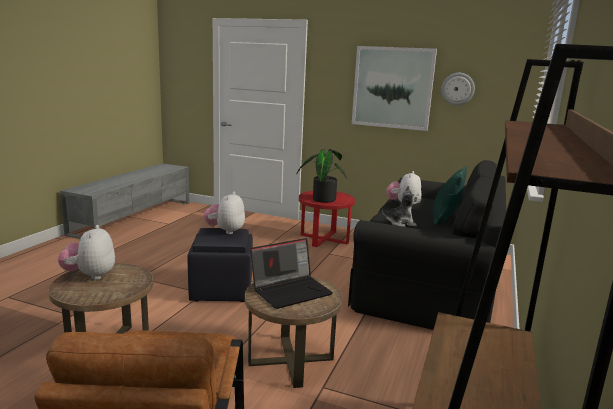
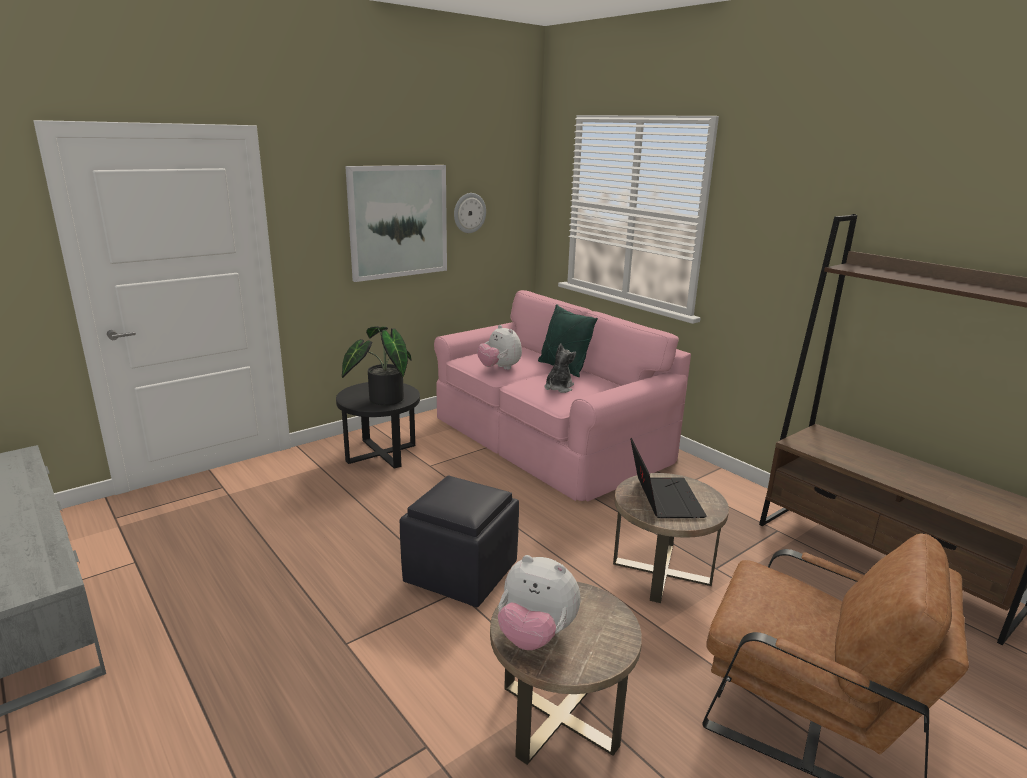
camera: 60 degrees left, 5 degrees up
plush toy [203,192,245,234] -> none
red side table [299,191,355,247] -> black side table [336,382,420,469]
black sofa [348,160,506,330] -> pink sofa [434,290,691,501]

